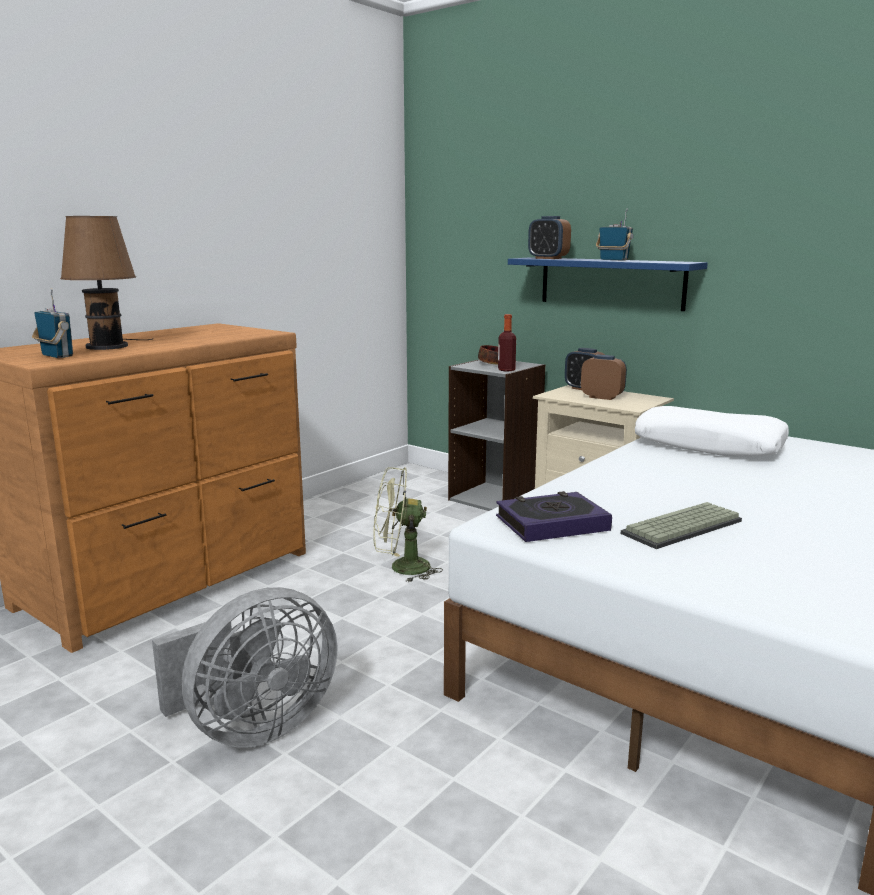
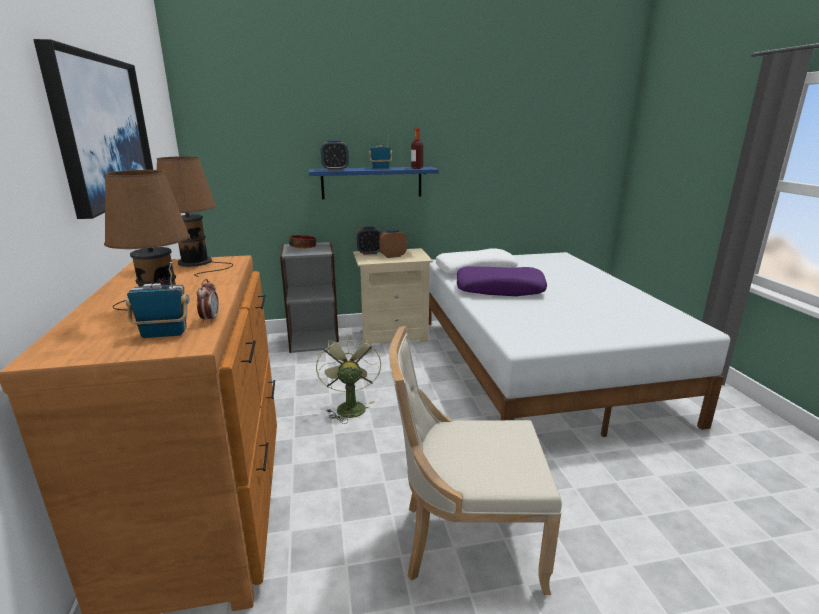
camera: 50 degrees left, 5 degrees up
grey fan [152,587,338,748] -> beige chair [389,326,562,595]
green fan [373,467,443,582] -> green fan turned 135 degrees clockwise [316,334,381,424]
book [496,491,612,542] -> none
bottle [498,314,516,371] -> bottle moved to [411,128,423,169]
keyboard [621,502,742,549] -> none
none -> picture [33,39,153,219]
none -> brown table lamp [156,156,233,277]
none -> alarm clock [197,279,219,323]
none -> purple pillow [457,266,547,296]

